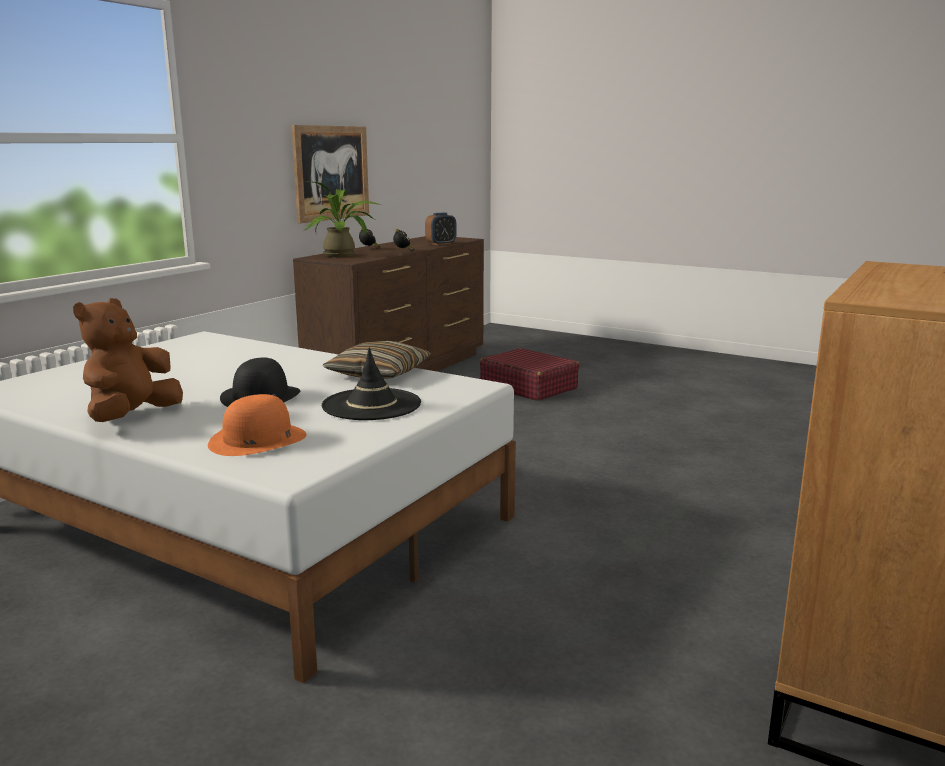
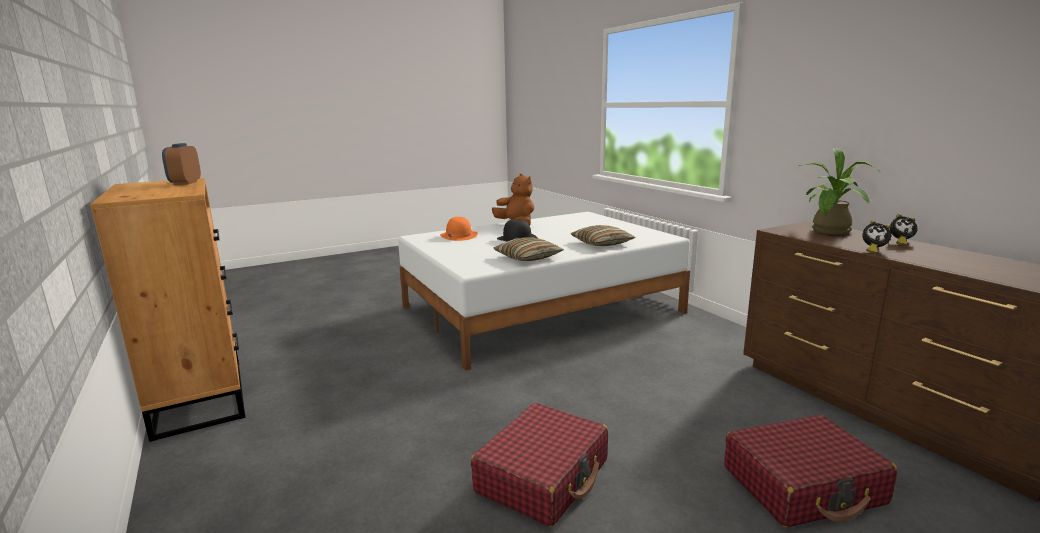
camera: 120 degrees right, 0 degrees up
picture [291,125,369,223] -> none
black hat [322,347,421,420] -> none
alarm clock [425,212,456,245] -> alarm clock moved to [162,143,201,185]
none -> red suitcase [471,403,608,527]
none -> pillow [571,225,636,246]

